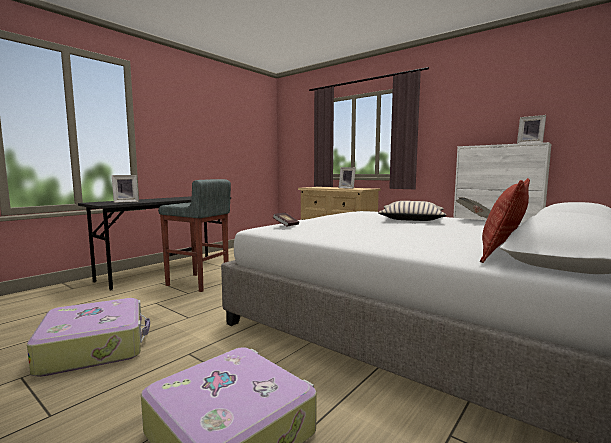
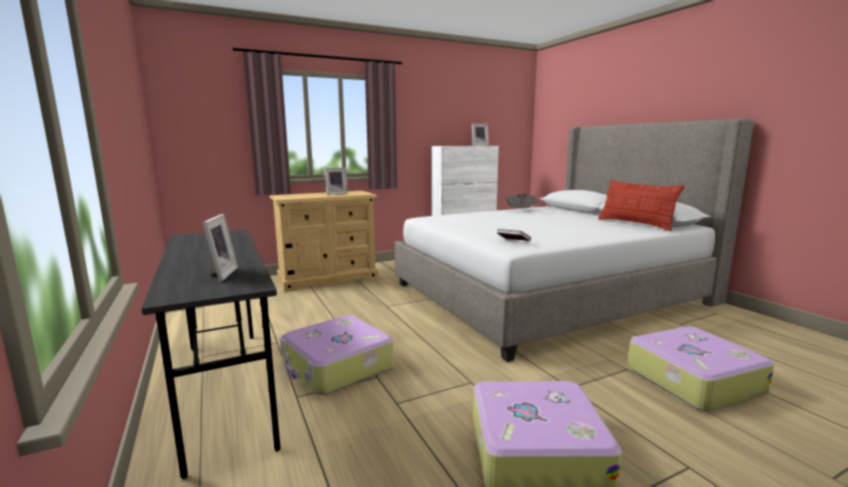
camera: 65 degrees left, 5 degrees up
grey stool [158,179,231,292] -> suitcase [280,315,394,395]
beige pillow [378,201,446,221] -> none

